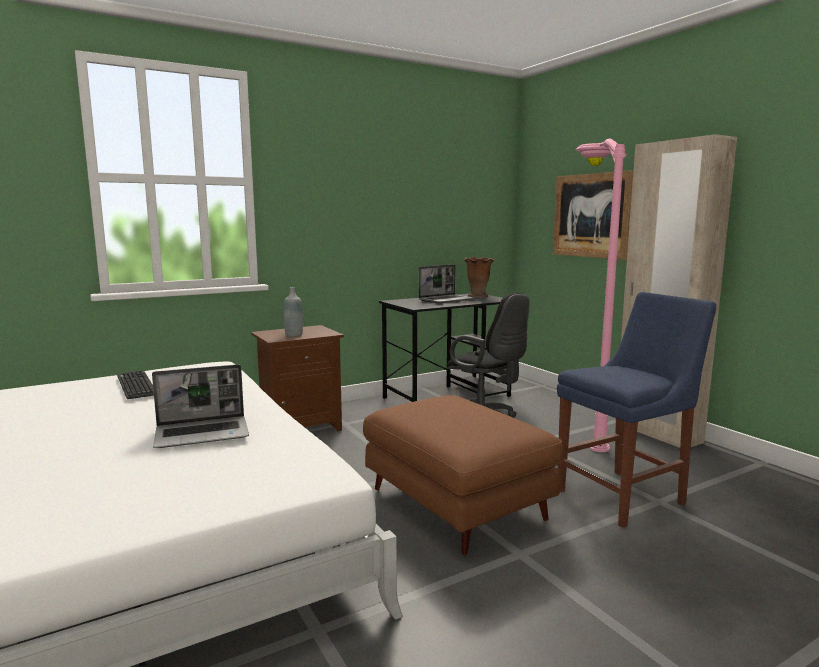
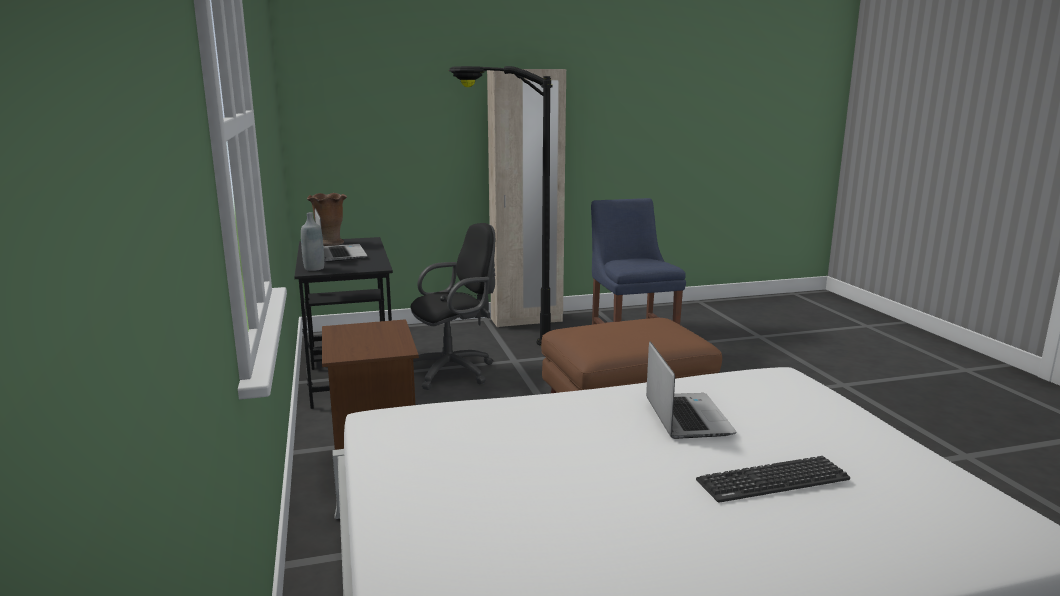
camera: 75 degrees left, 5 degrees up
keyboard [117,370,154,399] -> keyboard moved to [696,456,850,503]
grey bottle [284,287,303,337] -> grey bottle moved to [301,212,324,271]
picture [553,170,634,260] -> none
pink floor lamp [576,138,626,452] -> black floor lamp [448,66,552,346]

